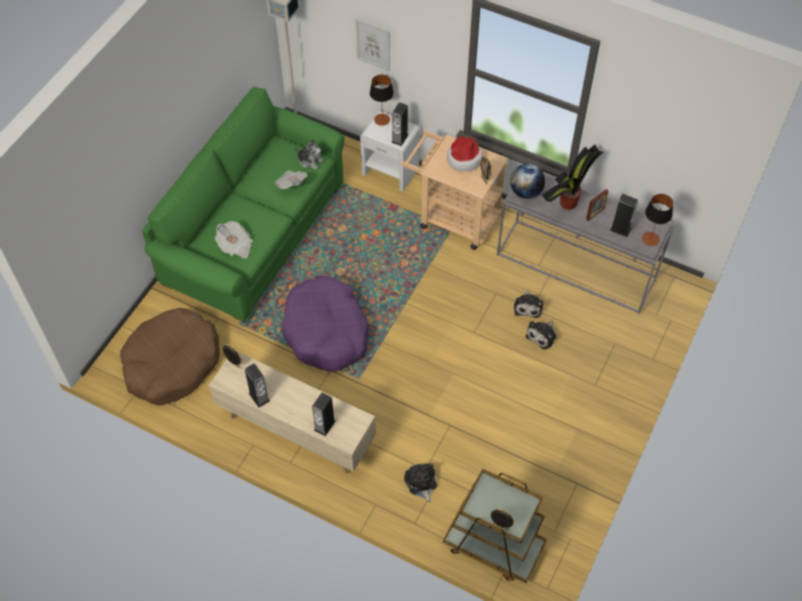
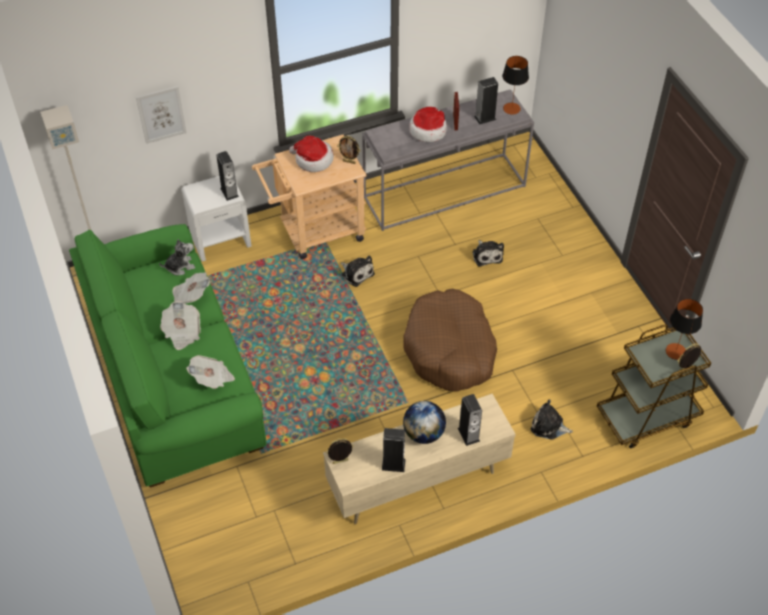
camera: 50 degrees left, 5 degrees down
brown dog bed [120,308,220,405] -> brown dog bed moved to [403,289,497,392]
purple dog bed [282,275,369,372] -> none
table lamp [370,75,394,126] -> table lamp moved to [666,299,703,360]
globe [510,164,545,199] -> globe moved to [403,401,446,444]
plush toy [514,290,544,318] -> plush toy moved to [341,256,375,287]
potted plant [542,145,603,210] -> hat [409,107,447,142]
none -> newspaper [160,301,201,350]

